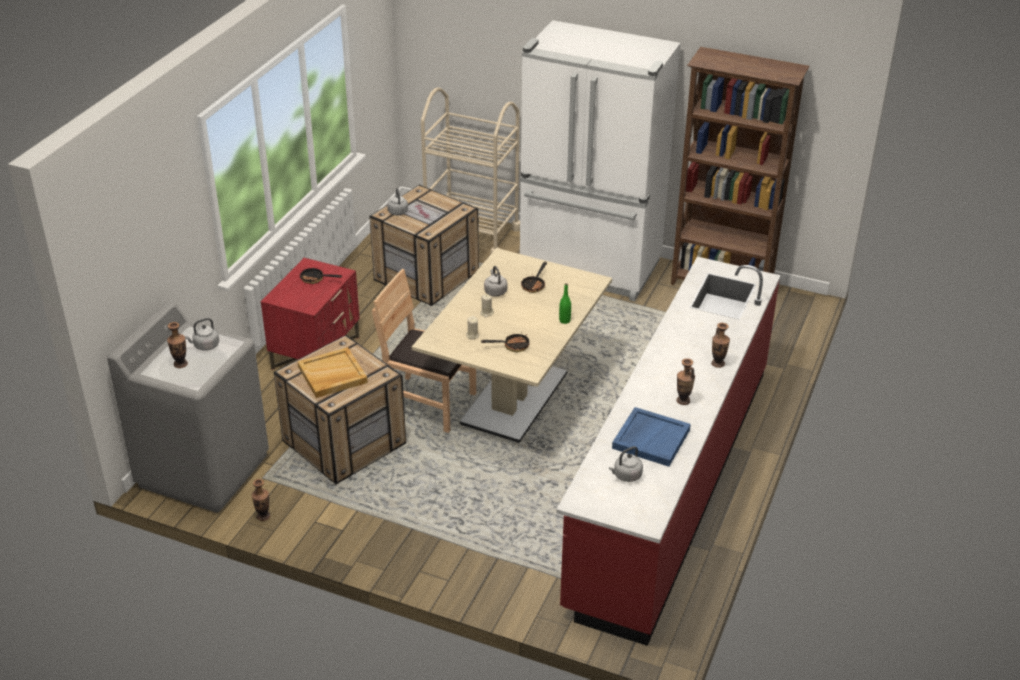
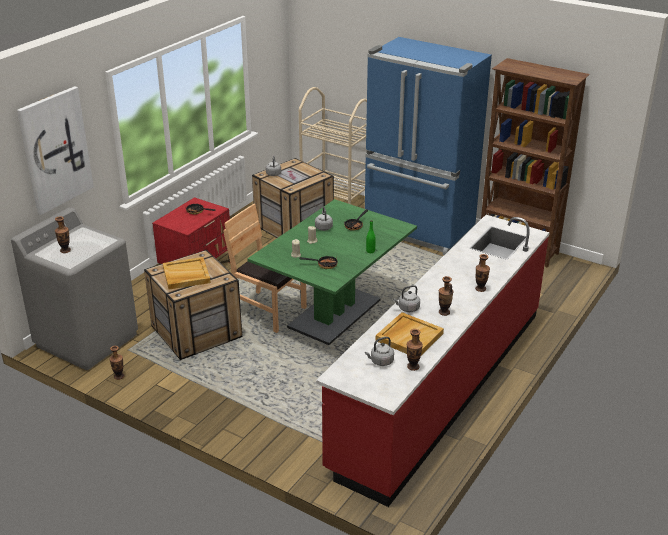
camera: 10 degrees right, 5 degrees down
grey kettle [185,318,219,351] -> grey kettle moved to [393,285,420,312]
beige dining table [412,248,612,443] -> green dining table [247,199,417,345]
white fridge [520,20,681,301] -> blue fridge [365,37,492,255]
blue tray [612,407,691,467] -> beige tray [376,312,444,355]
none -> picture [17,86,94,215]
none -> vase [407,329,423,371]

